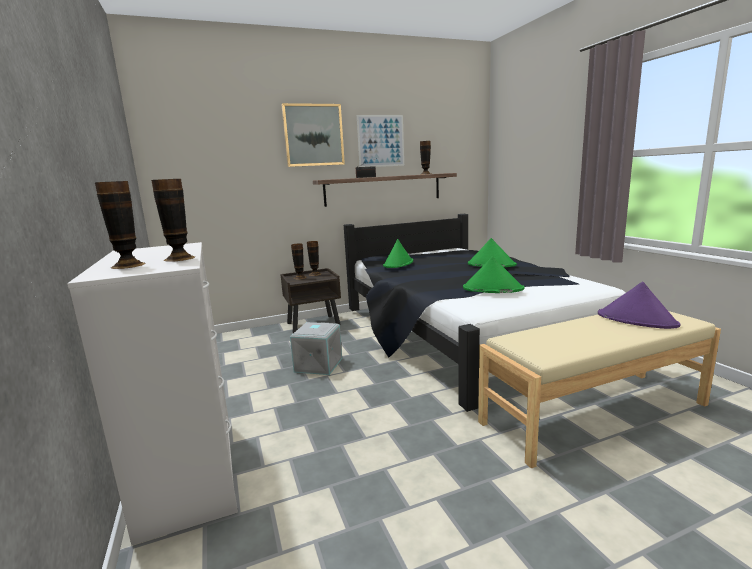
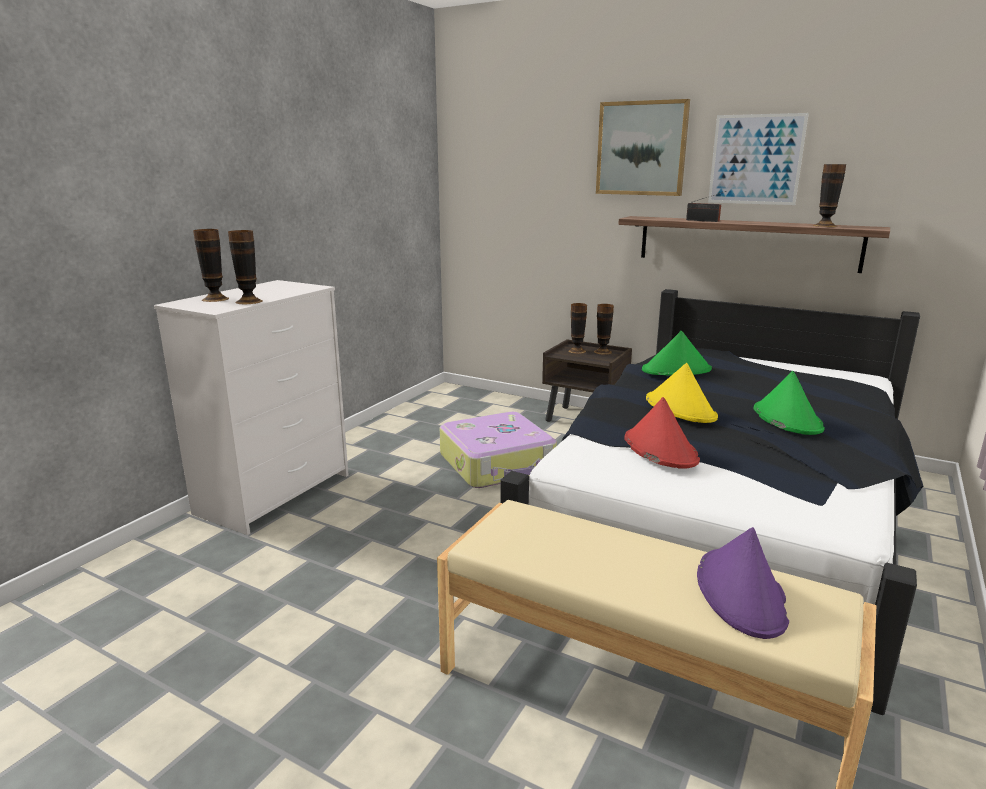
camera: 50 degrees right, 5 degrees up
grey storage box [290,322,342,375] -> suitcase [440,412,557,488]
green hat [463,256,525,293] -> red hat [624,397,700,469]
none -> yellow hat [646,363,718,423]

